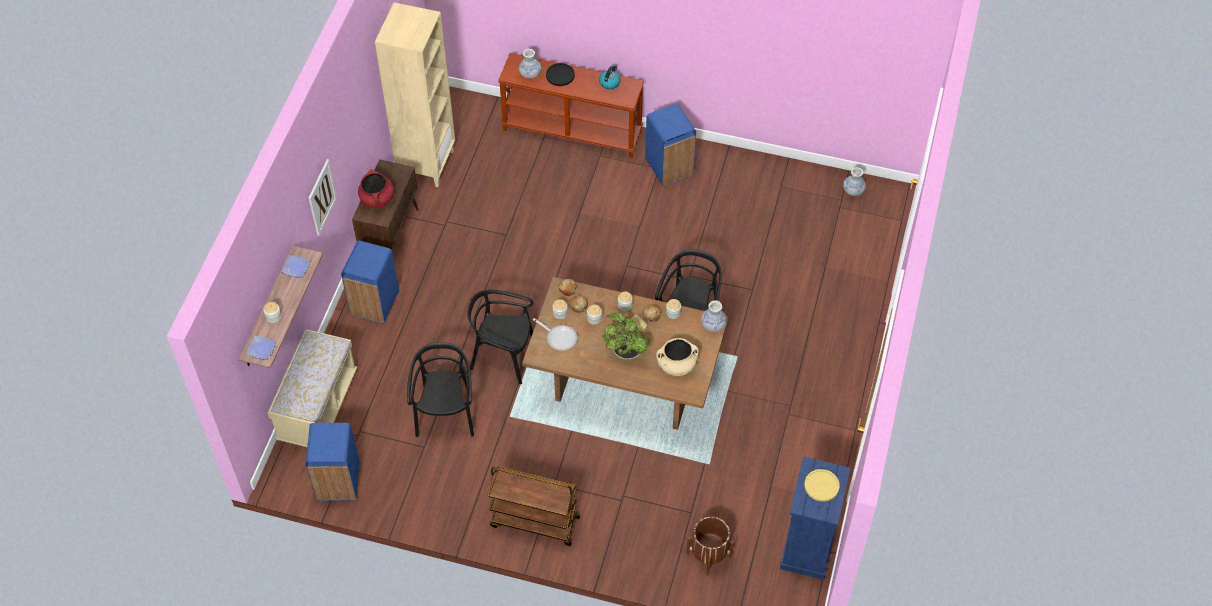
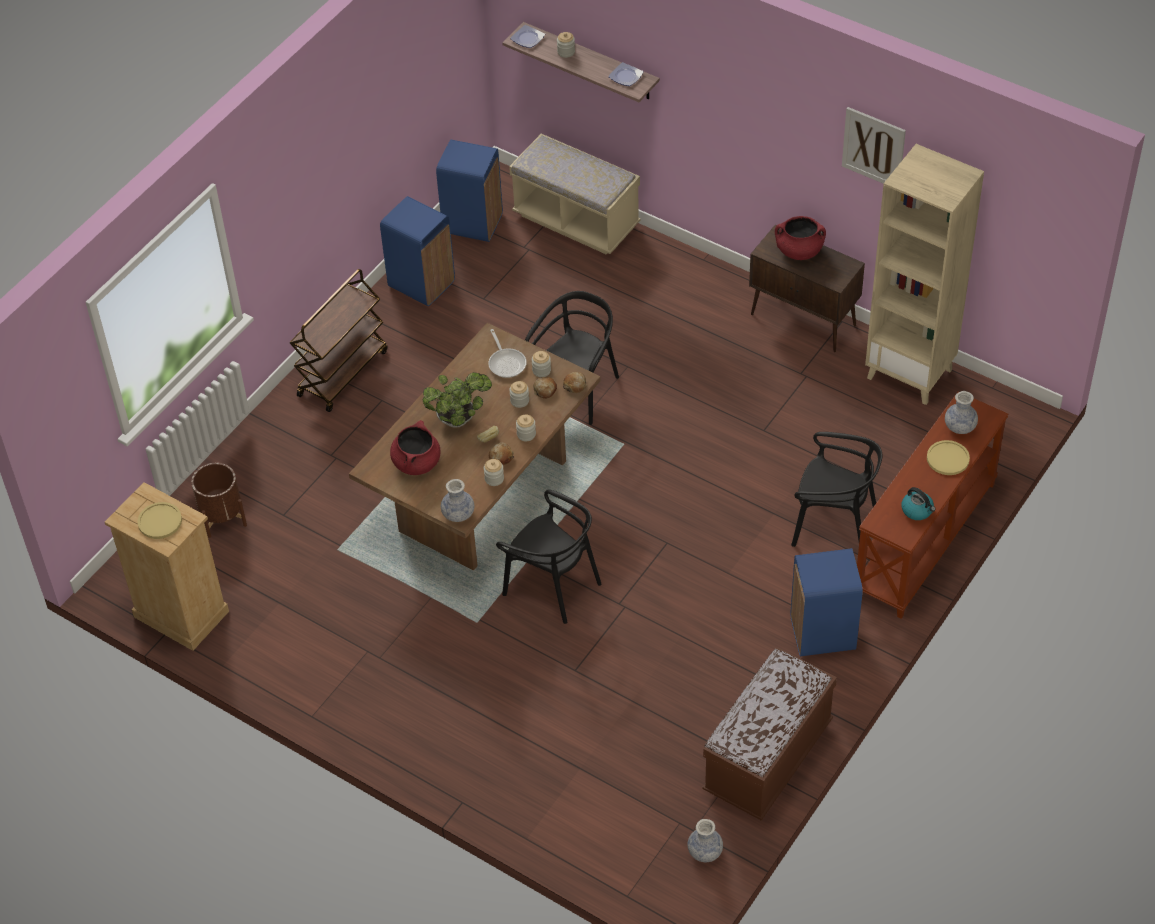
camera: 110 degrees right, 5 degrees down
picture [309,159,337,236] -> picture moved to [842,107,906,184]
blue trash can [341,241,399,323] -> blue trash can moved to [380,196,455,306]
black chair [407,342,474,437] -> black chair moved to [791,432,883,547]
frying pan [533,318,577,351] -> frying pan turned 75 degrees counterclockwise [488,329,527,378]
black plate [546,63,575,86] -> yellow plate [927,440,970,475]
beige cooking pot [656,338,699,376] -> red cooking pot [390,420,440,475]
blue dresser [780,456,850,580] -> beige dresser [105,482,229,651]
none -> brown bench [702,647,837,821]

